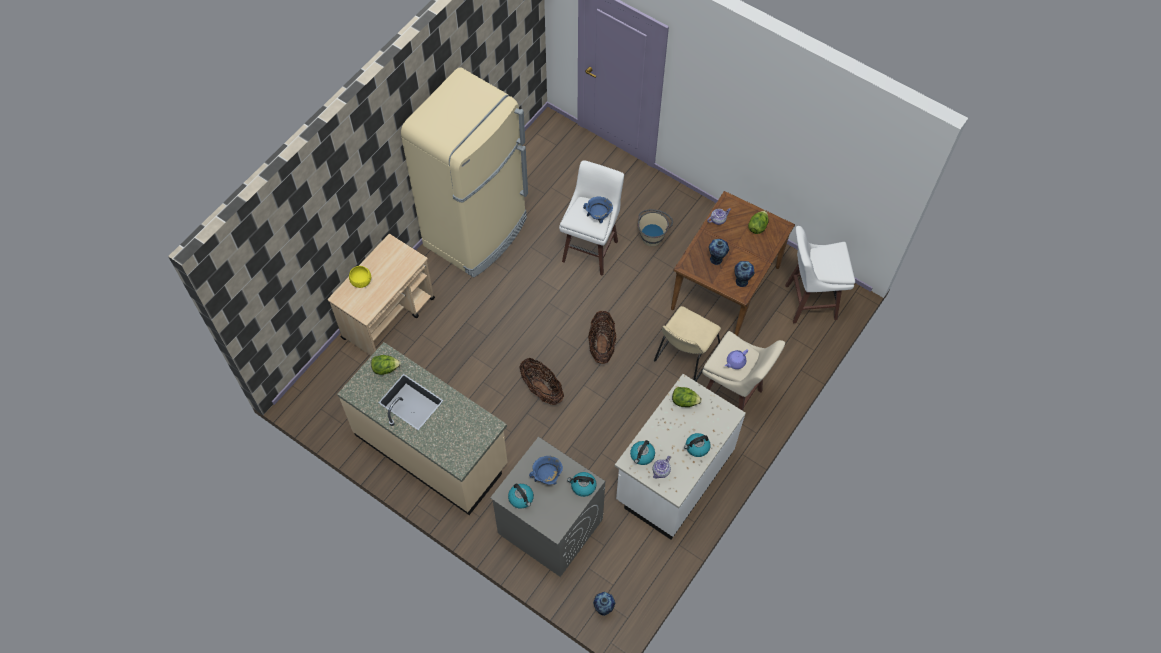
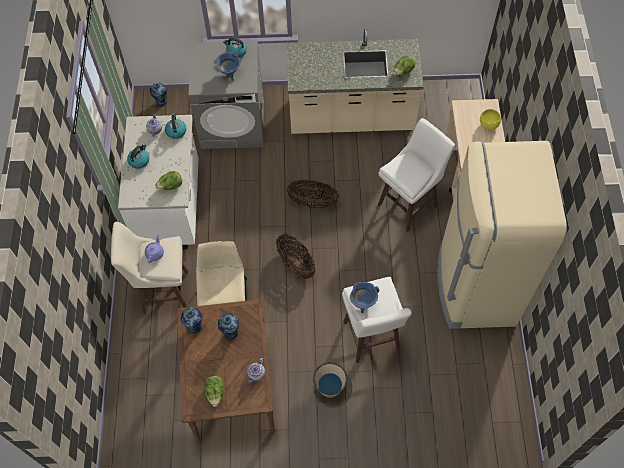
camera: 145 degrees right, 0 degrees up
kettle [567,472,596,497] -> none
white stool [785,226,855,323] -> white stool moved to [378,118,455,232]

